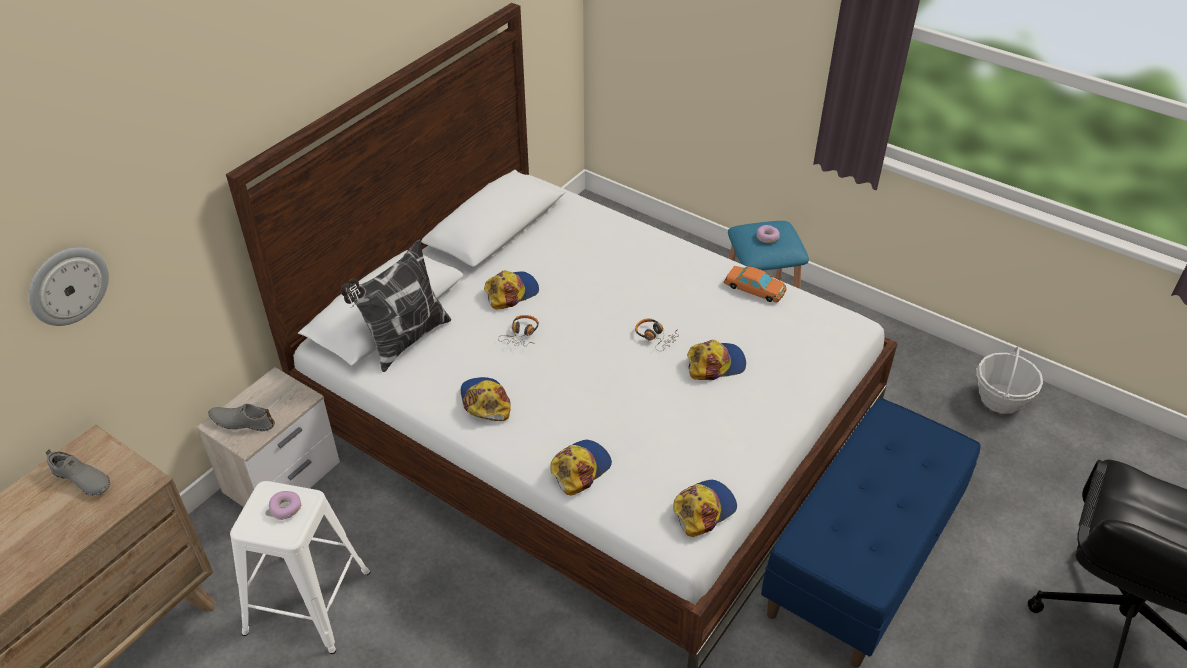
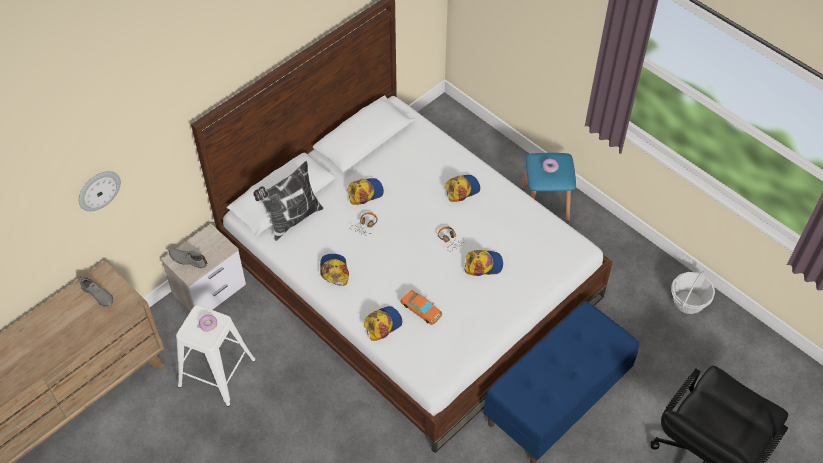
camera: 10 degrees right, 10 degrees up
cap [673,480,737,537] -> cap moved to [445,175,480,202]
orange toy car [724,266,787,303] -> orange toy car moved to [400,290,442,325]

